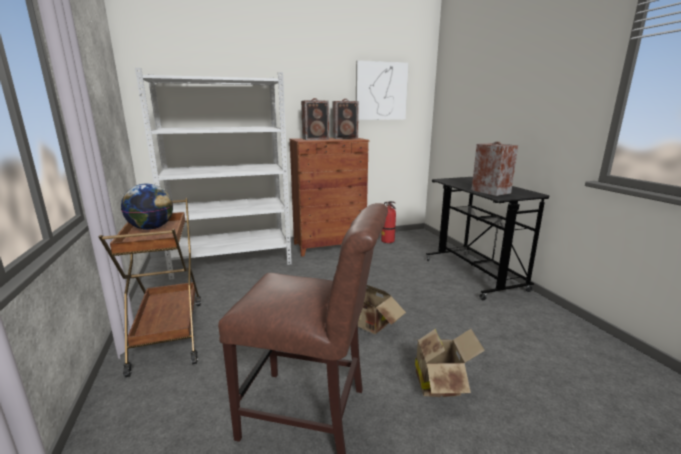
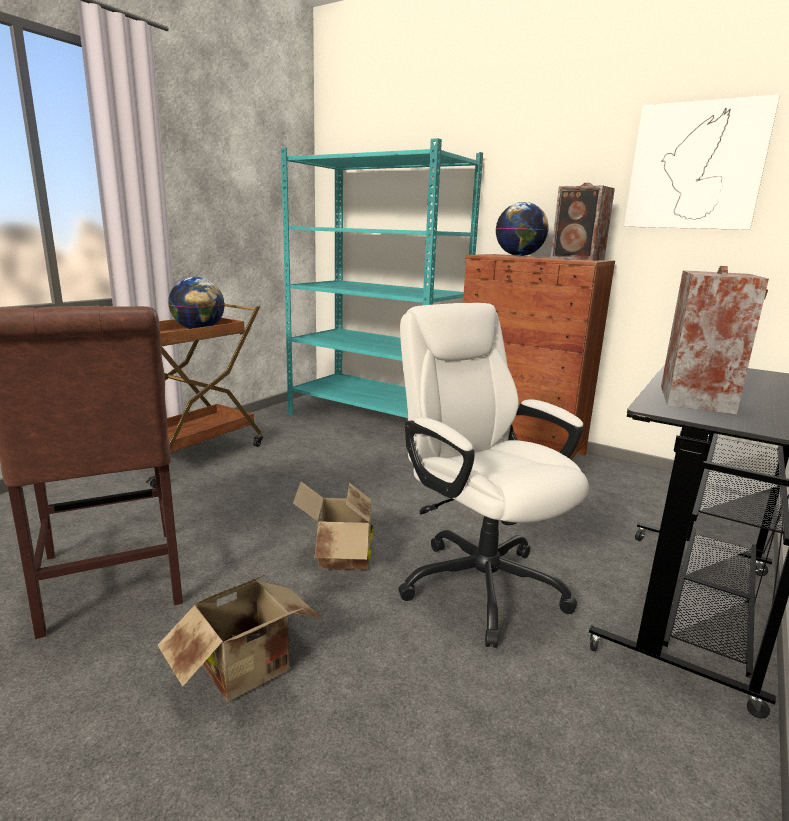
camera: 50 degrees right, 0 degrees up
white bookcase [135,68,292,280] -> turquoise bookcase [281,138,483,418]
speaker [301,98,329,140] -> globe [496,202,549,256]
fire extinguisher [381,201,396,243] -> none
none -> white office chair [398,303,589,648]

